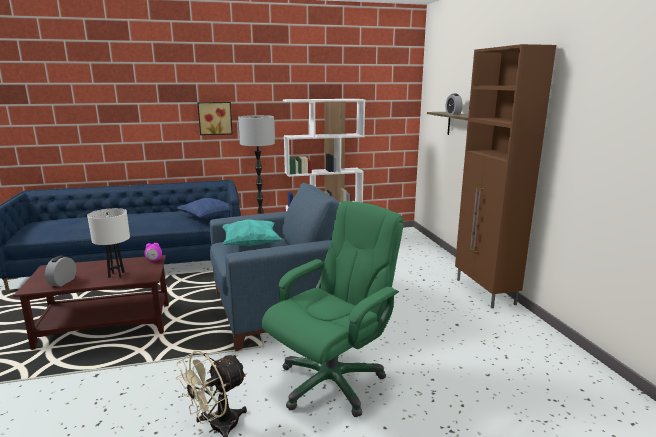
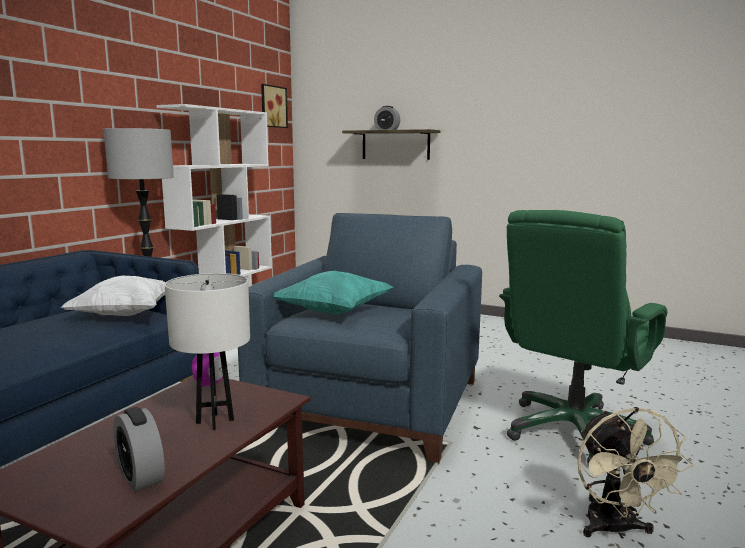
camera: 50 degrees left, 5 degrees down
blue pillow [177,198,230,219] -> white pillow [61,275,165,316]
picture [197,102,233,135] -> picture moved to [261,84,288,128]
green office chair [262,201,403,417] -> green office chair turned 135 degrees counterclockwise [499,210,668,466]
brown cabinet [455,44,556,308] -> none

